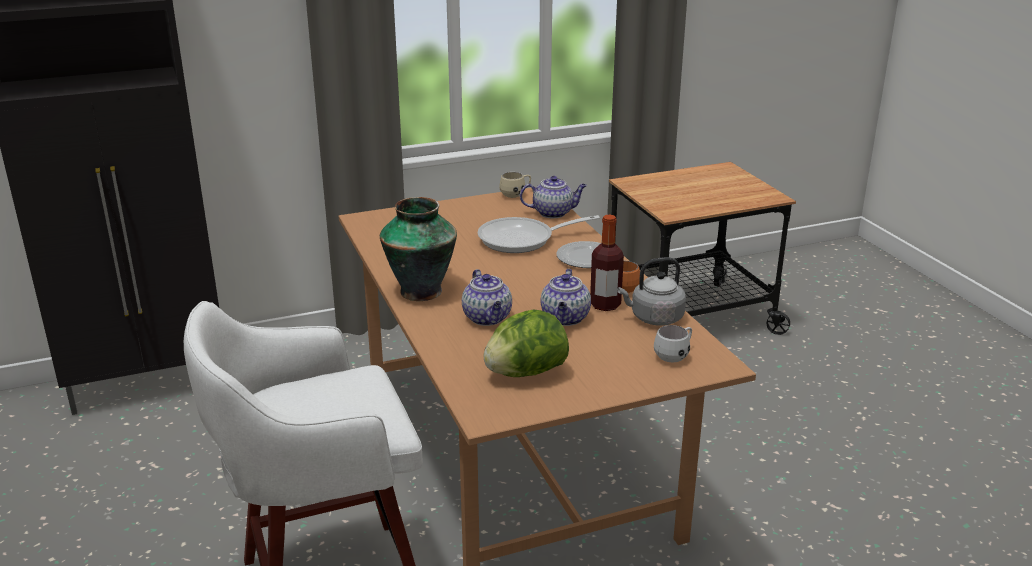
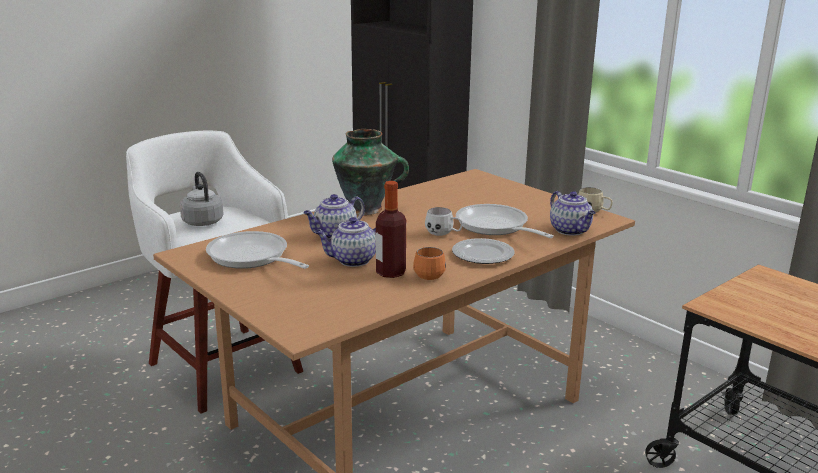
camera: 70 degrees right, 5 degrees down
lettuce [483,310,569,377] -> frying pan [206,231,309,269]
grey kettle [618,257,686,326] -> grey kettle moved to [180,172,224,226]
white mug [654,325,692,362] -> white mug moved to [425,207,463,236]

